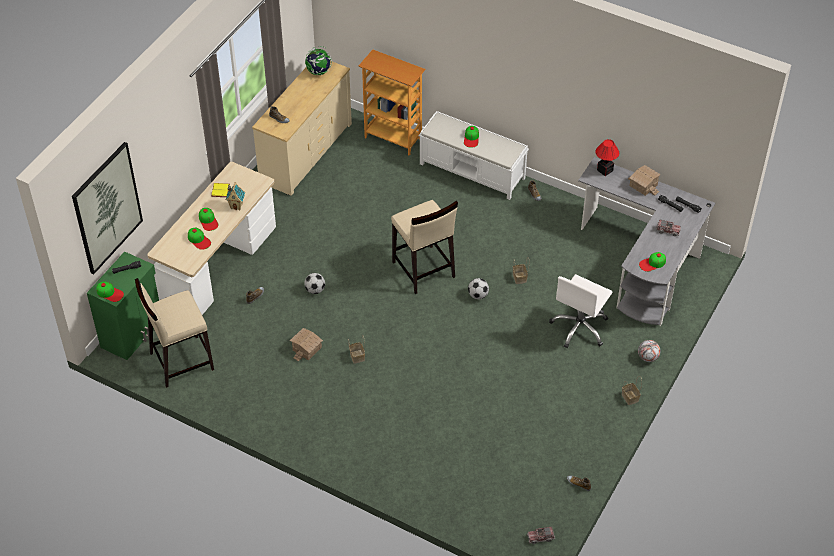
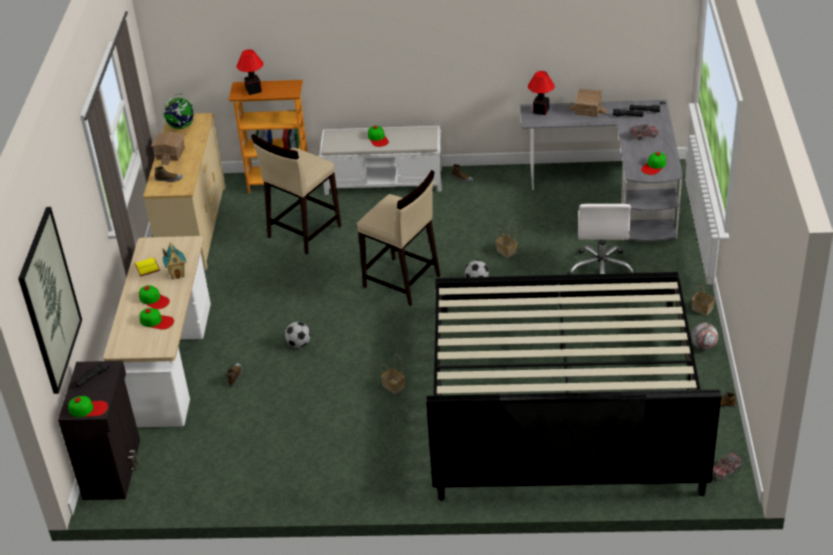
camera: 25 degrees left, 10 degrees down
green cabinet [87,251,159,360] -> black cabinet [58,361,140,500]
beige stool [135,278,214,388] -> beige stool moved to [251,134,342,255]
toy house [290,328,323,362] -> toy house moved to [150,131,185,165]
football [638,340,660,362] -> football moved to [691,323,718,350]
none -> table lamp [237,49,263,95]
none -> bed [426,272,721,501]

